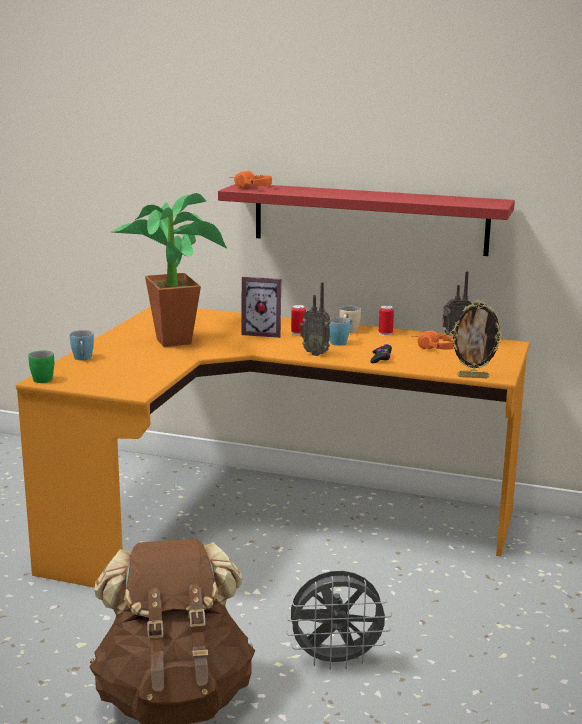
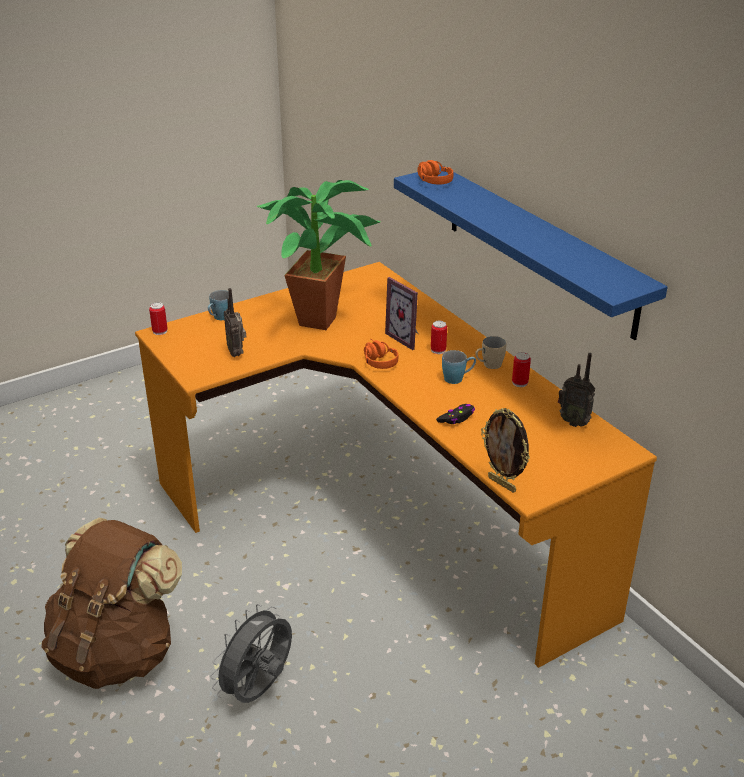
camera: 40 degrees right, 15 degrees up
green mug [28,350,54,383] -> can [149,302,168,335]
red shelf [218,184,515,256] -> blue shelf [394,166,668,340]
grey fan [286,571,392,670] -> grey fan turned 90 degrees clockwise [210,604,292,703]
radio [300,282,330,356] -> radio moved to [224,288,246,357]
orange headphones [413,331,454,350] -> orange headphones moved to [364,339,399,369]

